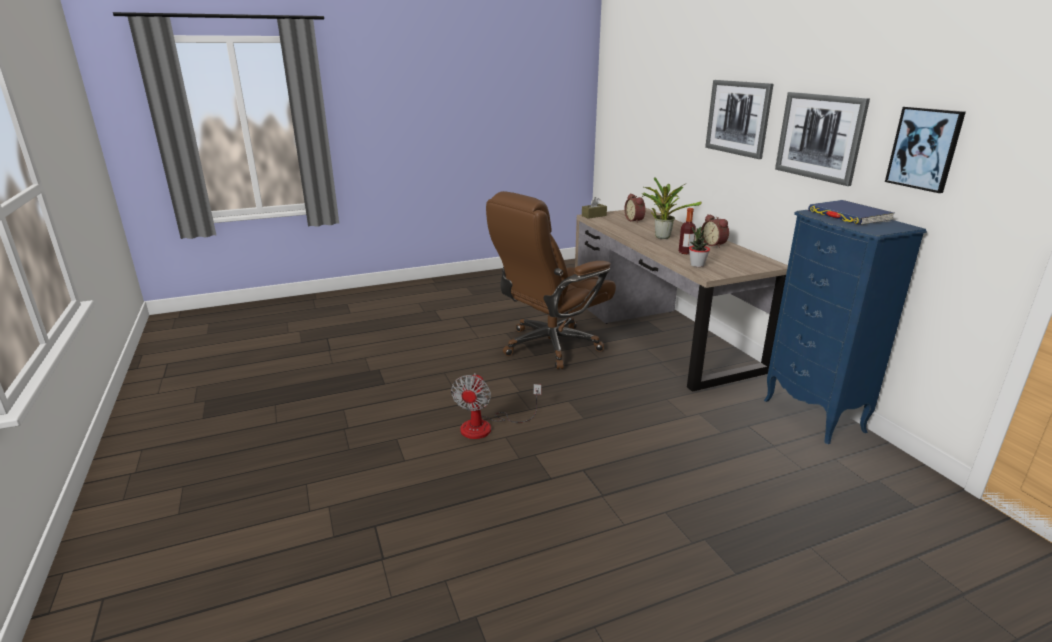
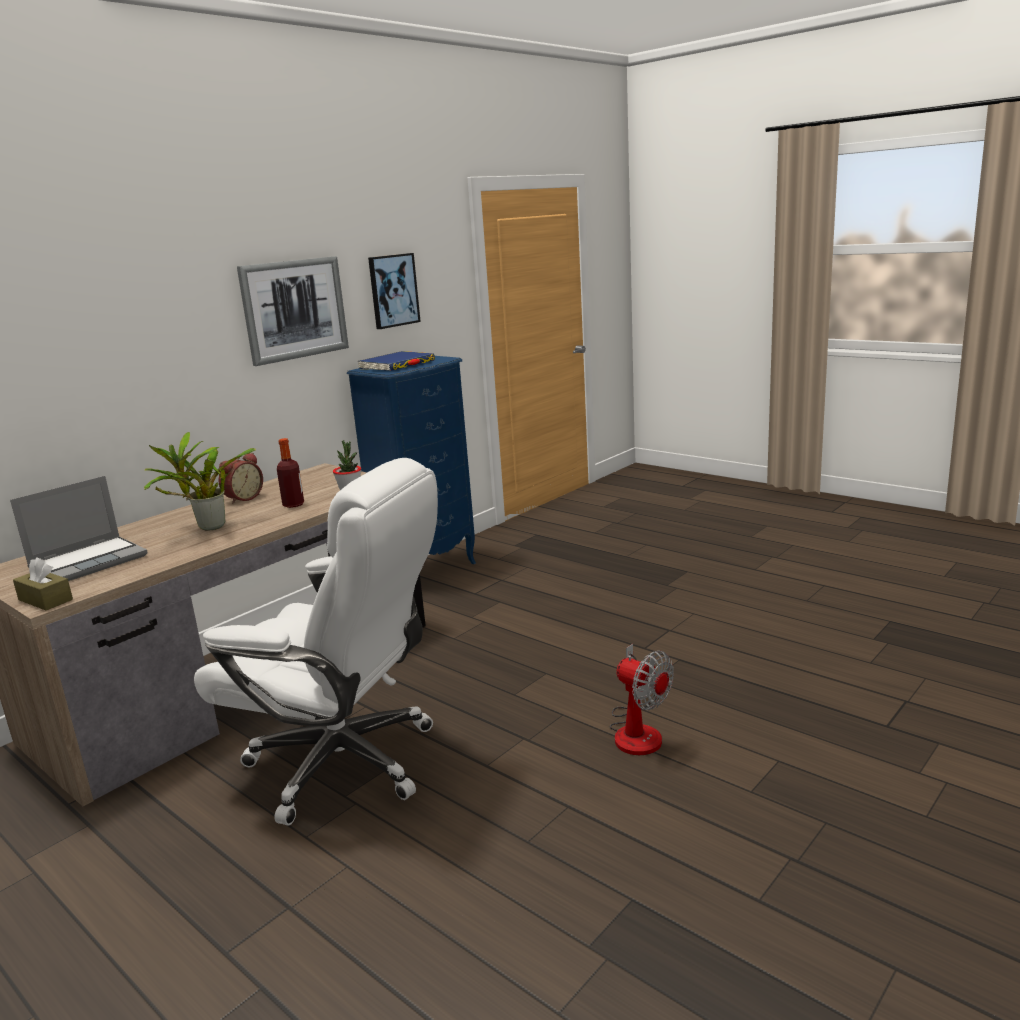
camera: 115 degrees left, 5 degrees down
fan [451,373,541,439] -> fan turned 60 degrees clockwise [610,644,674,755]
brown office chair [486,191,616,369] -> white office chair [194,458,438,826]
alarm clock [624,194,645,223] -> laptop [10,476,148,581]
picture [705,80,774,159] -> none

